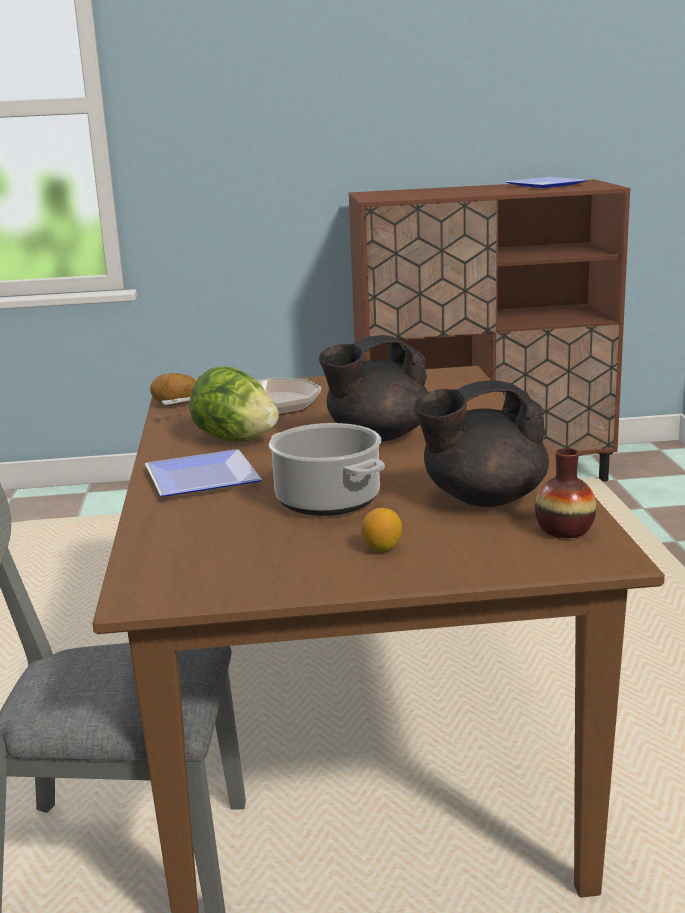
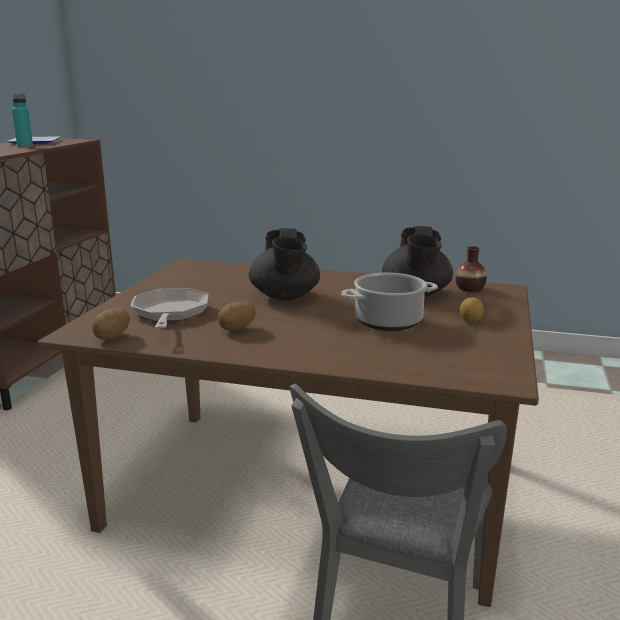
camera: 70 degrees left, 0 degrees up
plate [145,449,262,497] -> none
lettuce [189,367,279,442] -> potato [218,301,256,332]
none -> turquoise bottle [12,94,33,147]

